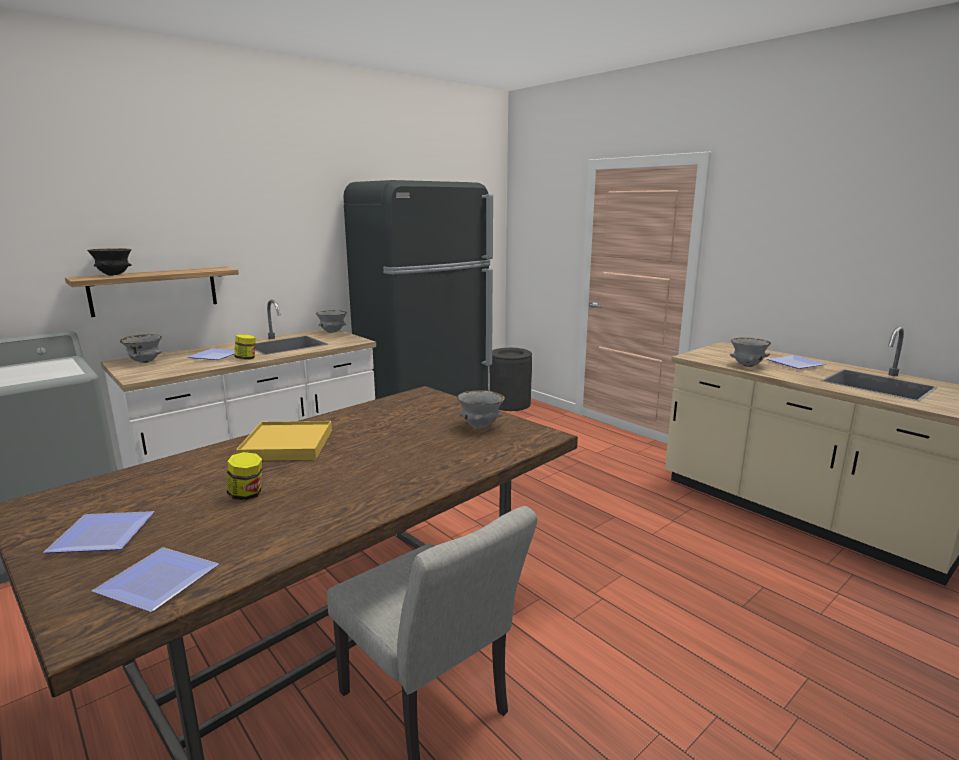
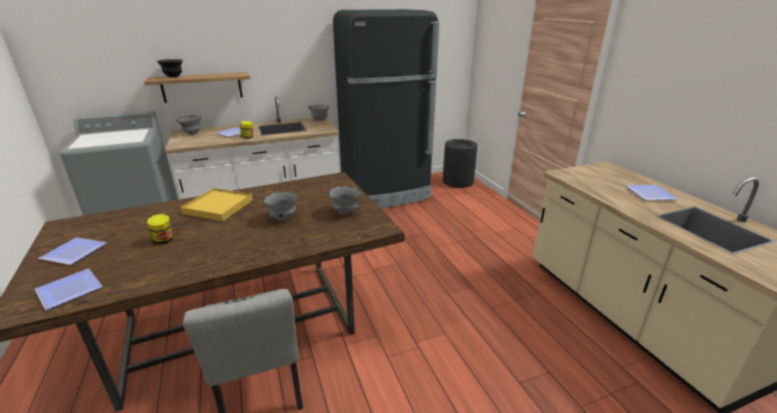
camera: 20 degrees right, 10 degrees up
grey bowl [730,337,771,367] -> grey bowl moved to [263,191,300,221]

